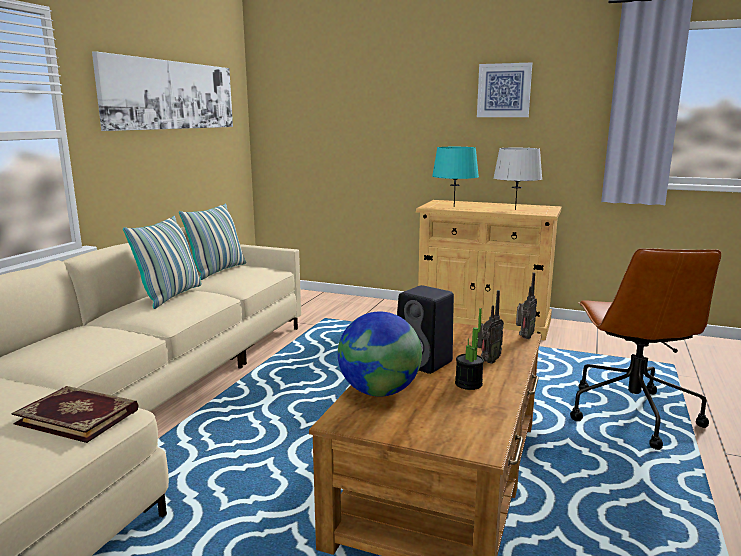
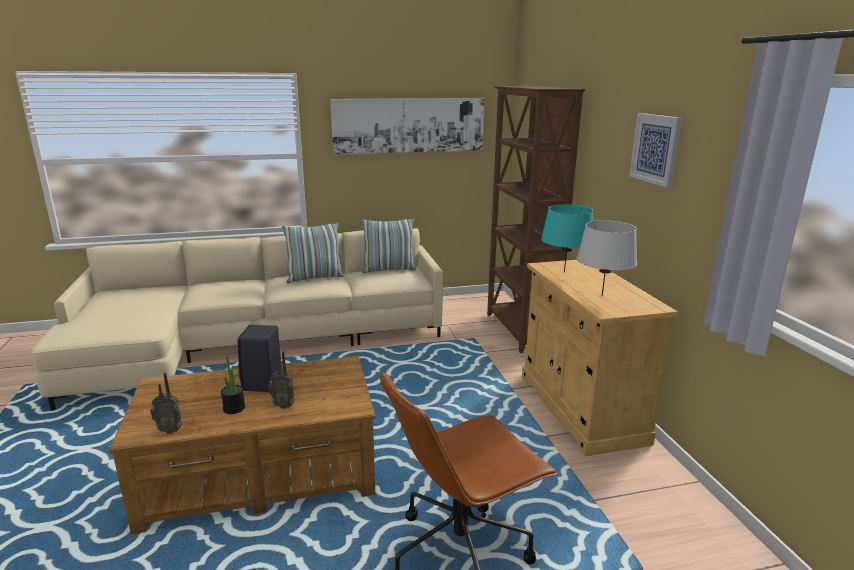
camera: 55 degrees right, 5 degrees up
book [12,386,139,443] -> none
globe [338,312,422,397] -> none
radio [516,273,537,339] -> radio moved to [150,373,182,434]
none -> brown bookcase [487,86,585,353]

